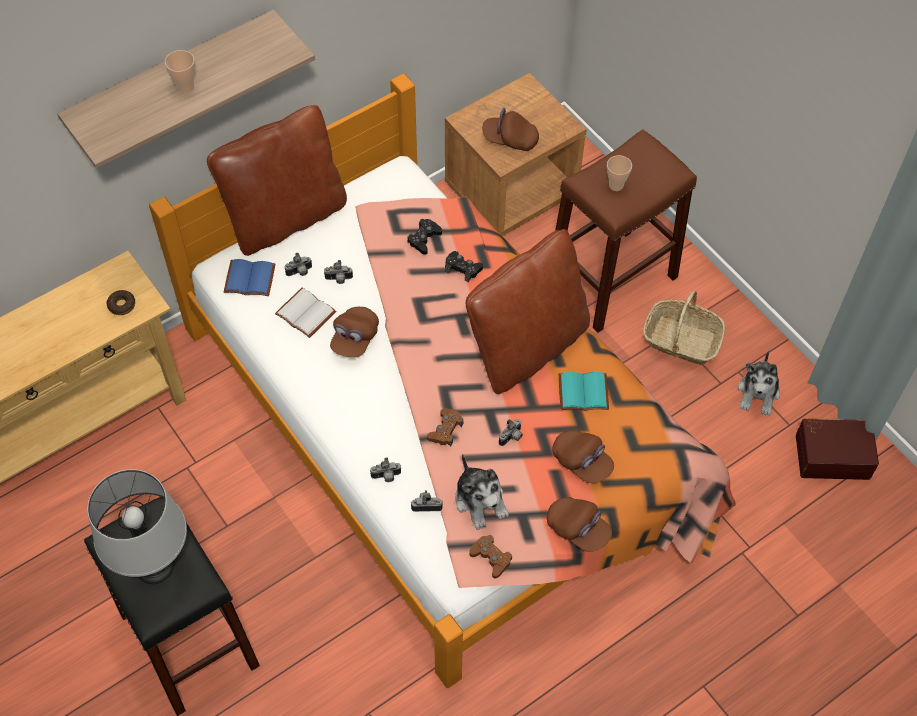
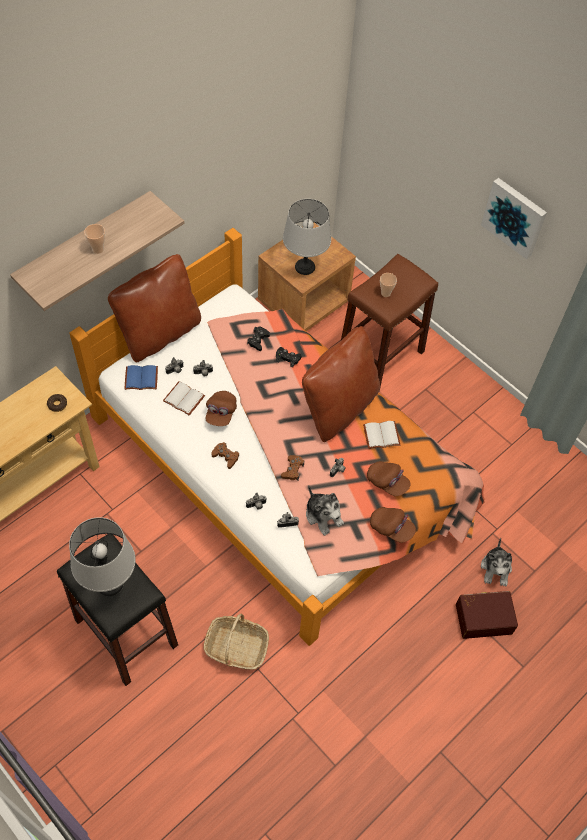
camera: 10 degrees left, 0 degrees up
brown game controller [469,535,512,578] -> brown game controller moved to [212,442,239,469]
brown cap [482,108,539,151] -> grey table lamp [283,199,331,275]
turquoise book [559,372,609,411] -> white book [363,421,400,449]
basket [643,290,725,365] -> basket moved to [204,614,269,670]
plush toy [738,351,780,416] -> plush toy moved to [481,538,512,586]
brown storage box [796,419,879,480] -> brown storage box moved to [456,591,518,639]
none -> picture [481,178,547,259]

